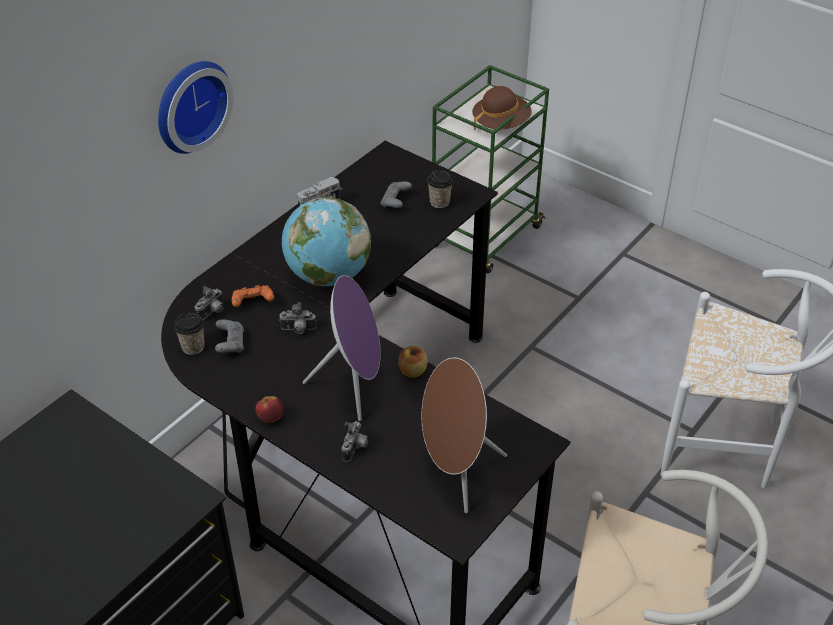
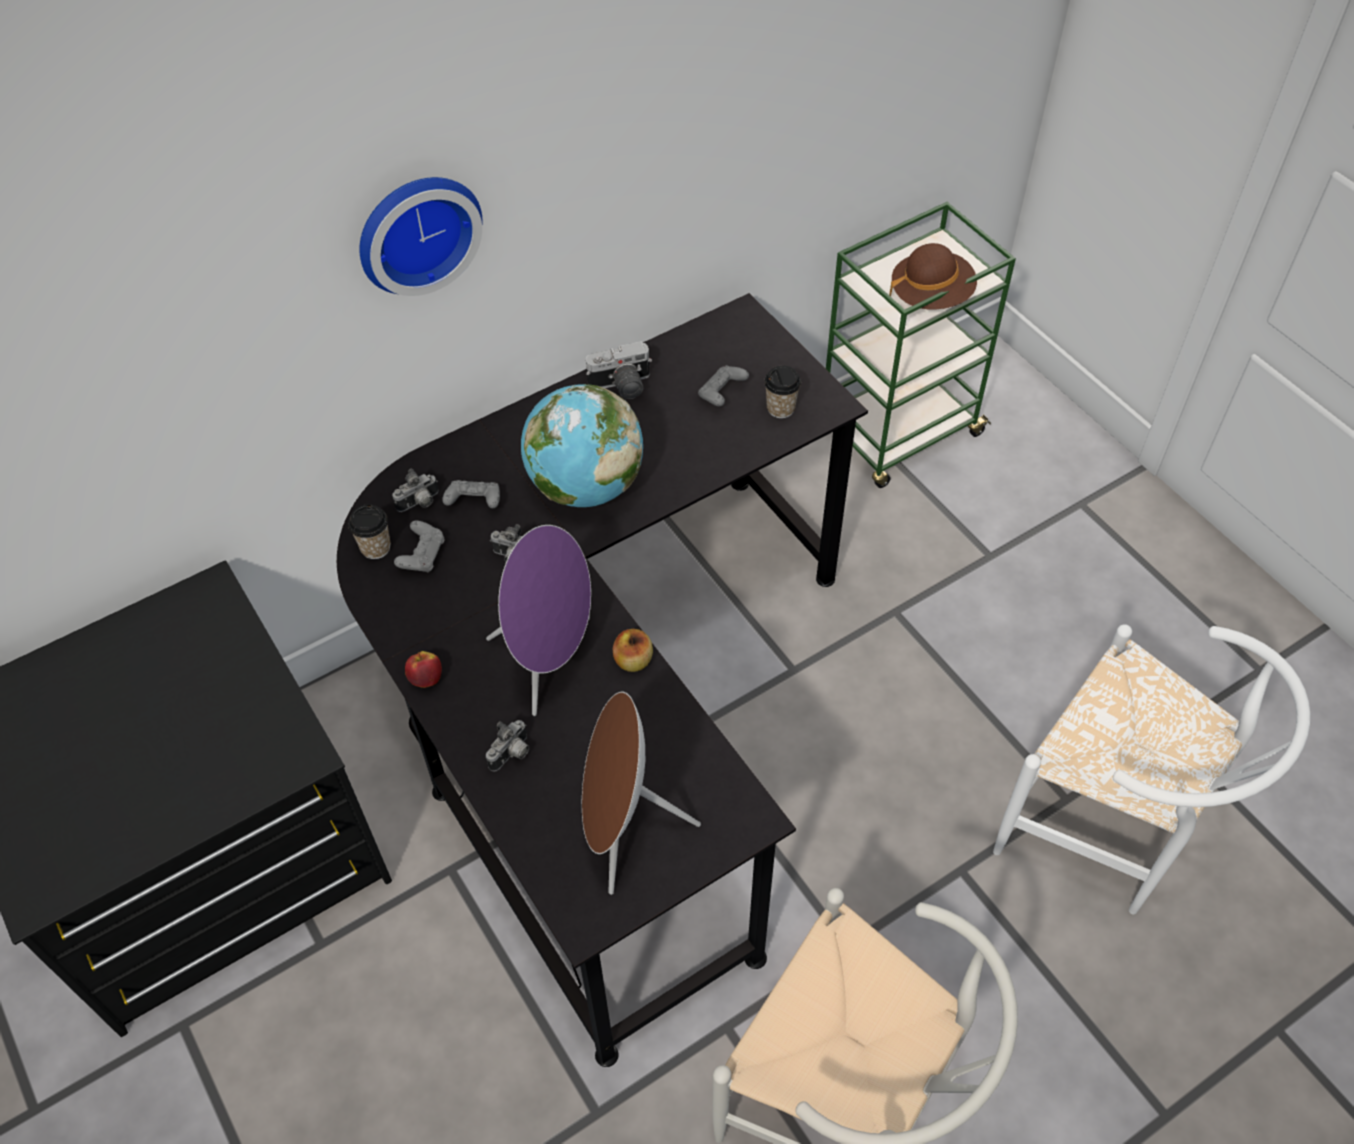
camera: 20 degrees right, 10 degrees up
orange game controller [232,285,274,307] -> grey game controller [442,480,500,508]

